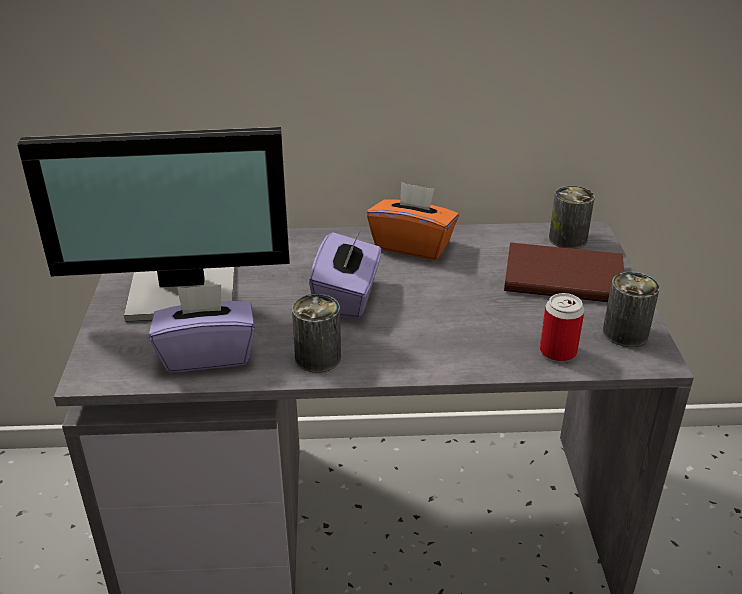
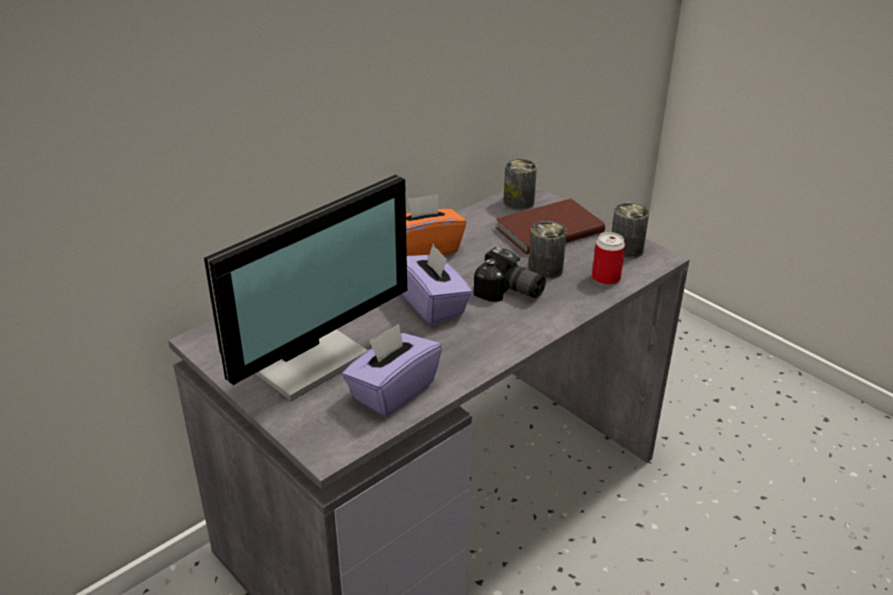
camera: 40 degrees left, 0 degrees up
can [292,294,341,372] -> can moved to [528,221,567,279]
none -> camera [474,247,546,302]

